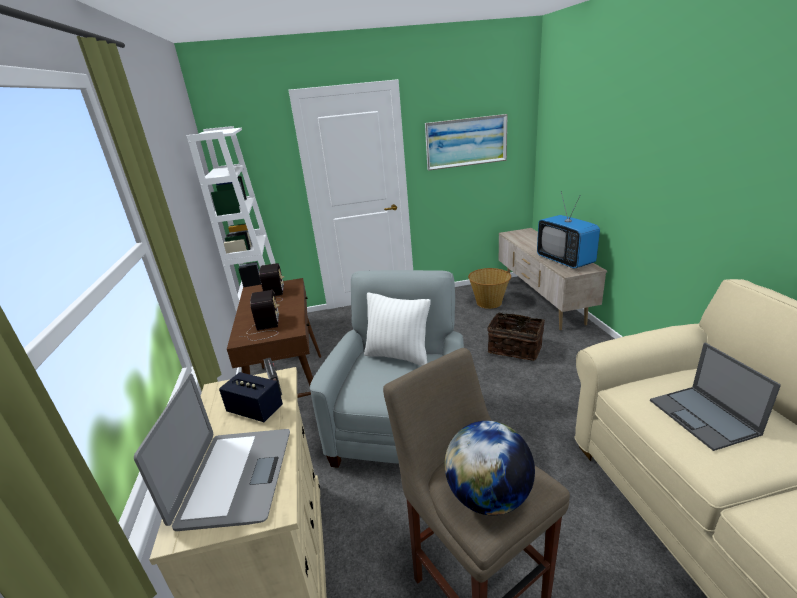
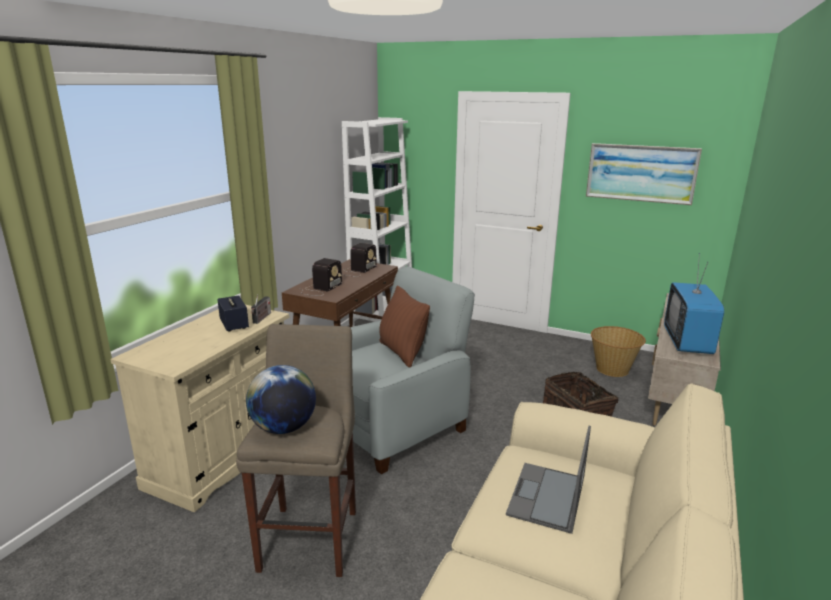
camera: 35 degrees right, 5 degrees down
laptop [134,374,290,531] -> none
white pillow [364,293,431,366] -> brown pillow [379,285,430,368]

